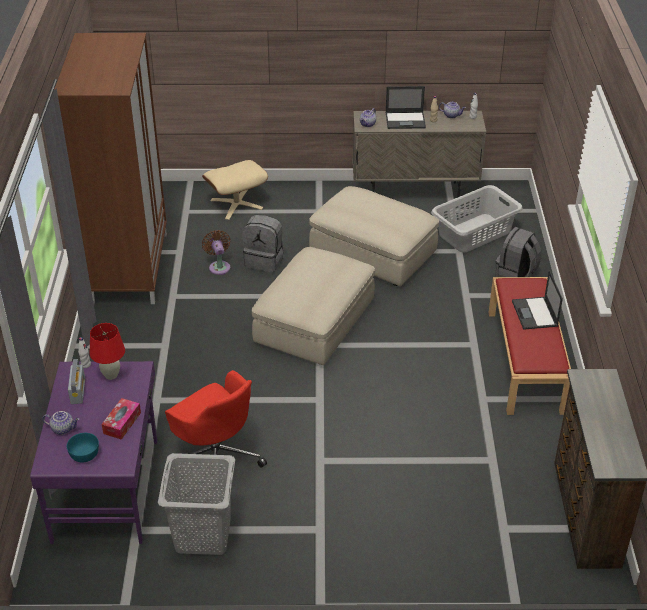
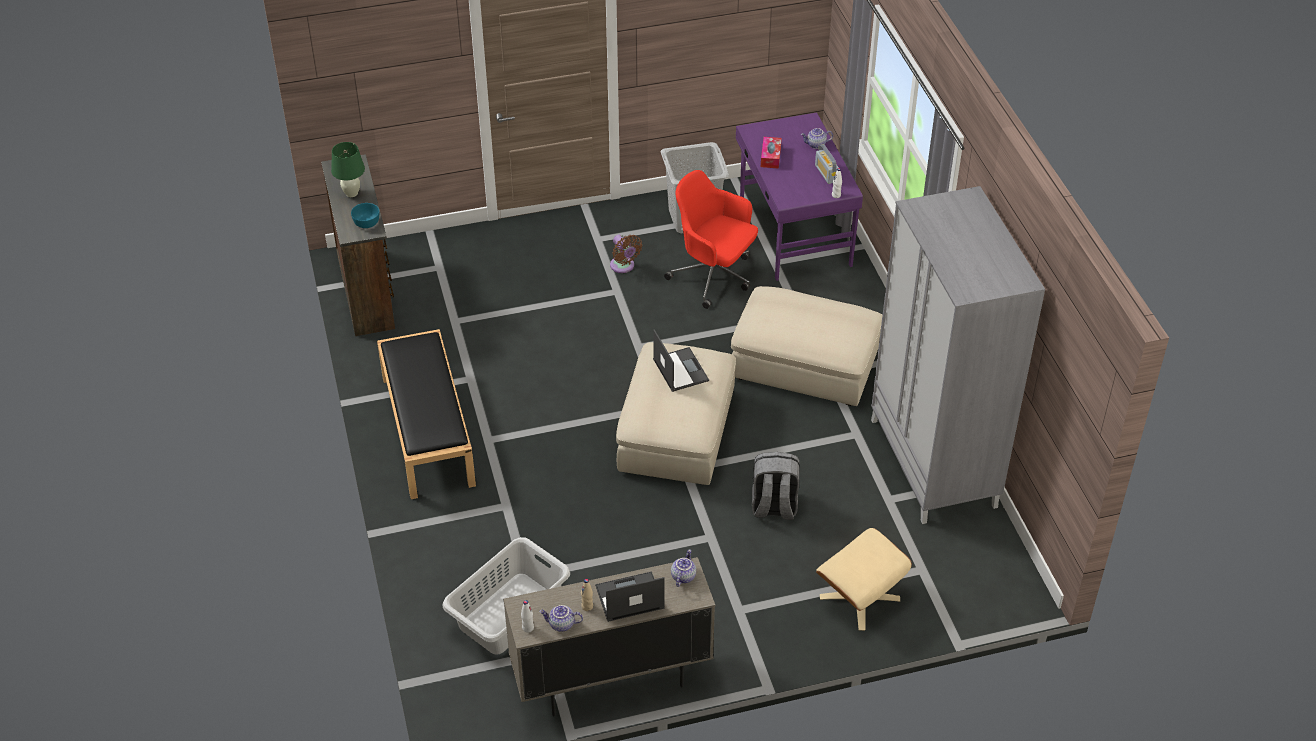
camera: 165 degrees right, 5 degrees up
brown wardrobe [54,33,167,304] -> grey wardrobe [871,186,1045,524]
turquoise bowl [67,433,99,463] -> turquoise bowl moved to [351,203,380,228]
red table lamp [90,323,125,380] -> none
brown fan [202,230,230,275] -> brown fan moved to [610,235,642,273]
beige ottoman [309,186,439,286] -> beige ottoman moved to [731,286,882,406]
red bench [489,277,571,415] -> black bench [377,329,476,499]
grey backpack [495,227,541,277] -> none
laptop [512,270,563,330] -> laptop moved to [653,329,709,392]
none -> green table lamp [331,142,365,197]

